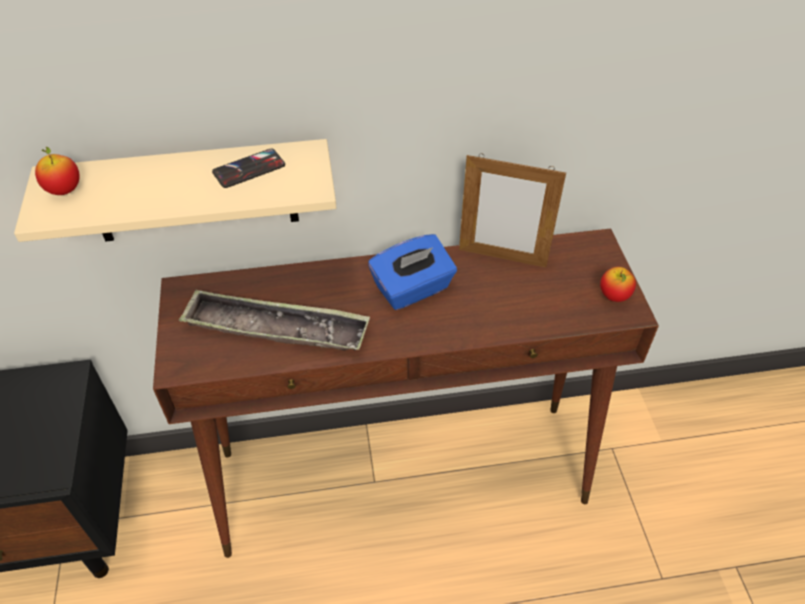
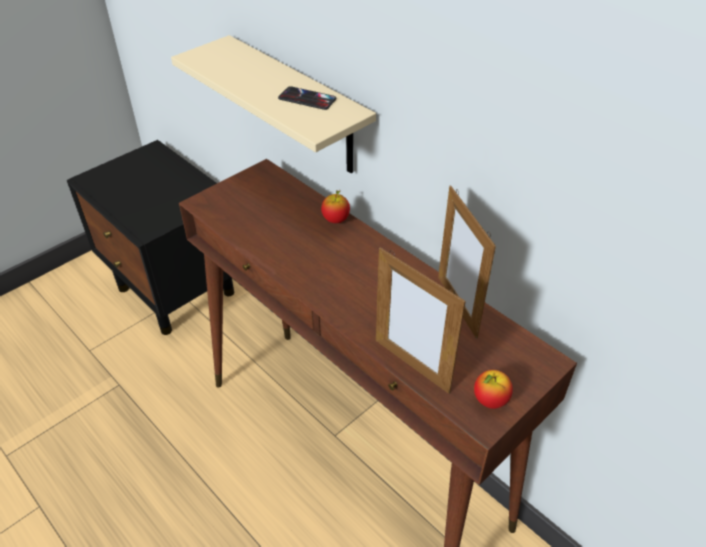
camera: 55 degrees right, 5 degrees down
apple [35,147,80,195] -> apple moved to [321,190,350,223]
tray [179,290,370,350] -> none
blue tissue box [368,234,457,310] -> none
none -> picture frame [376,247,466,394]

